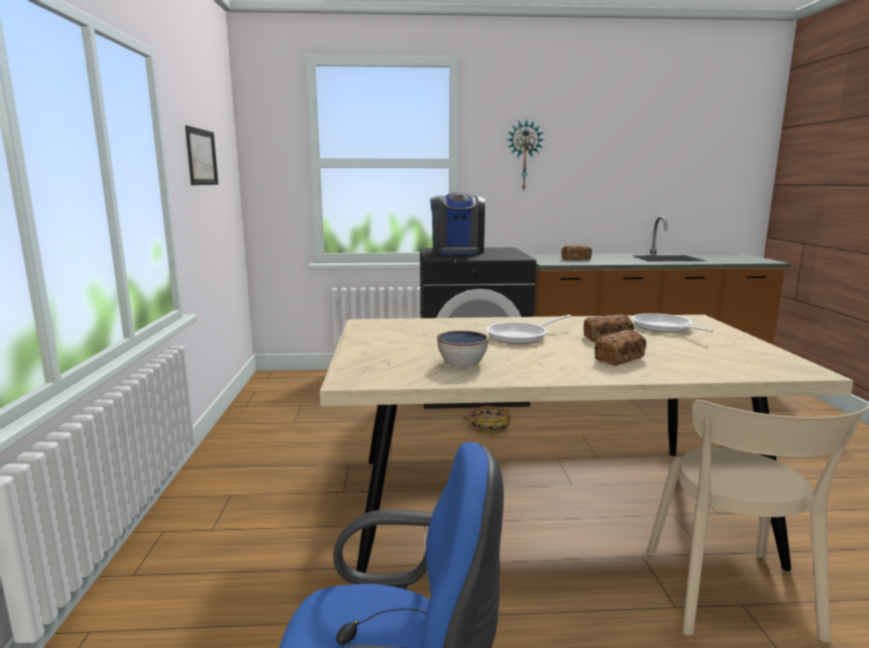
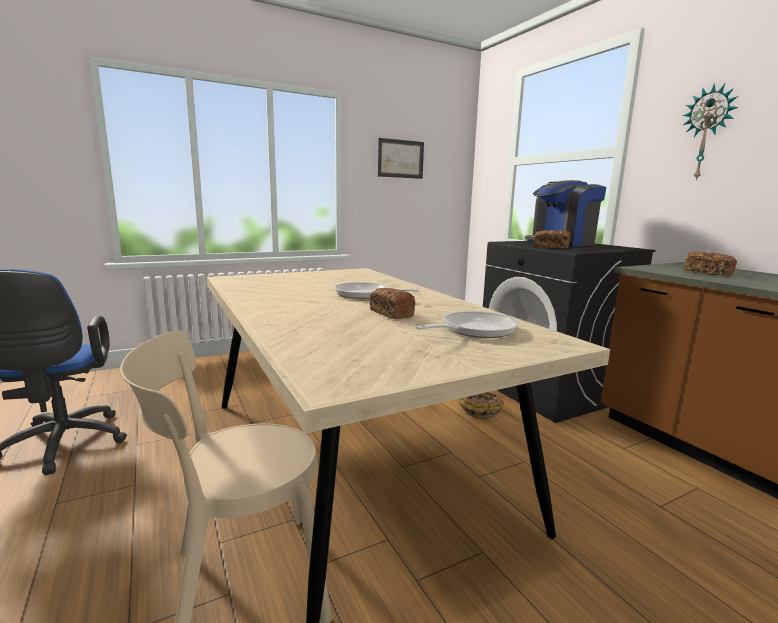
camera: 65 degrees right, 0 degrees up
bowl [437,331,489,367] -> none
bread [594,330,647,366] -> bread moved to [534,230,570,249]

